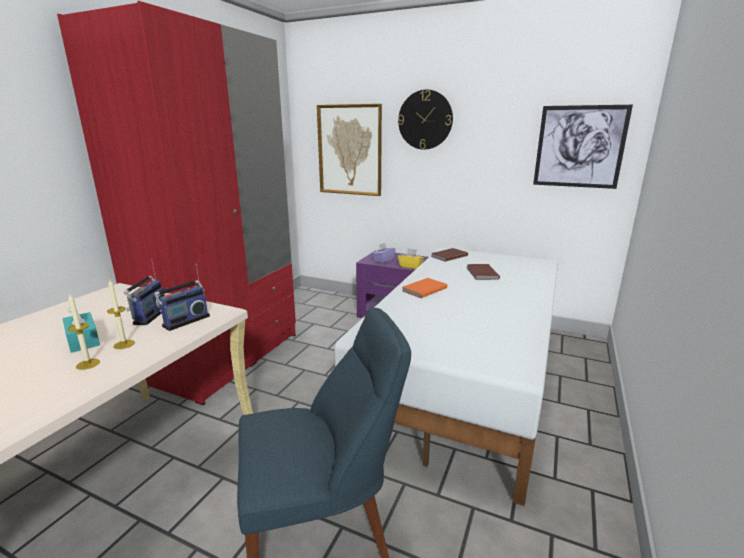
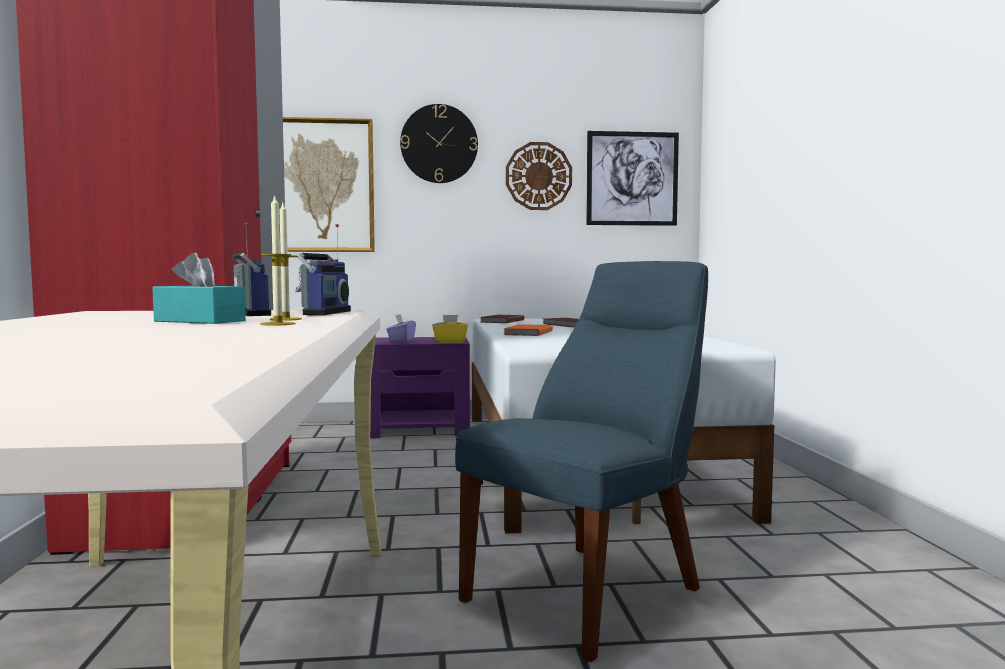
camera: 30 degrees left, 15 degrees down
none -> wall clock [506,142,572,210]

